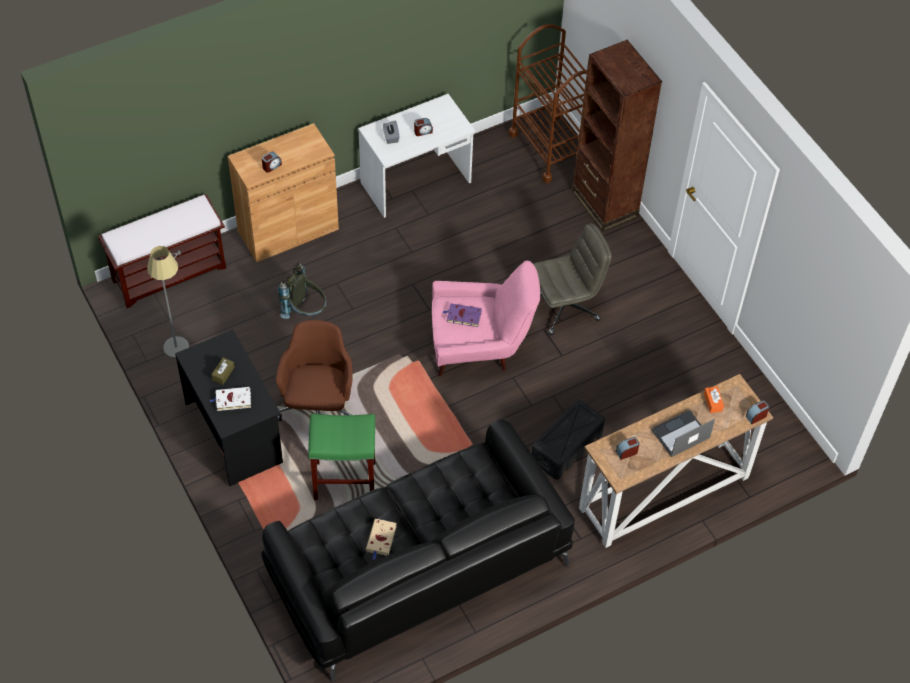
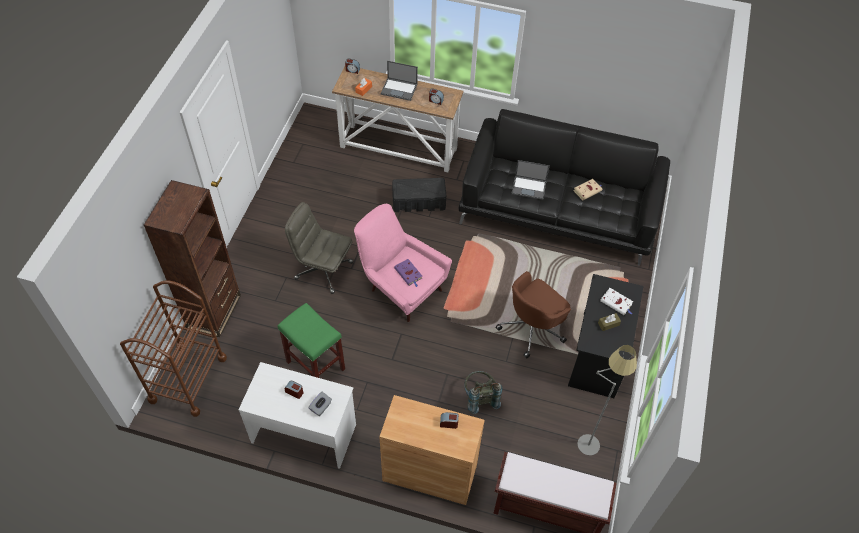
camera: 135 degrees left, 0 degrees up
green stool [308,414,375,500] -> green stool moved to [278,303,345,378]
none -> laptop [511,160,550,200]

